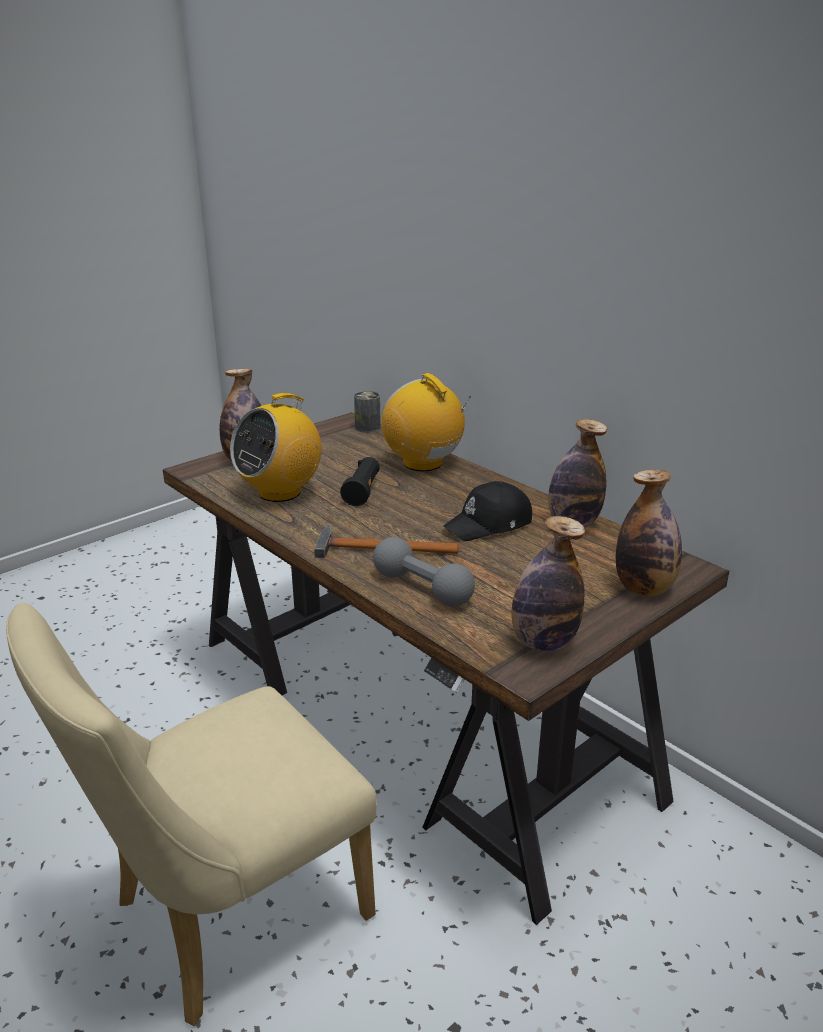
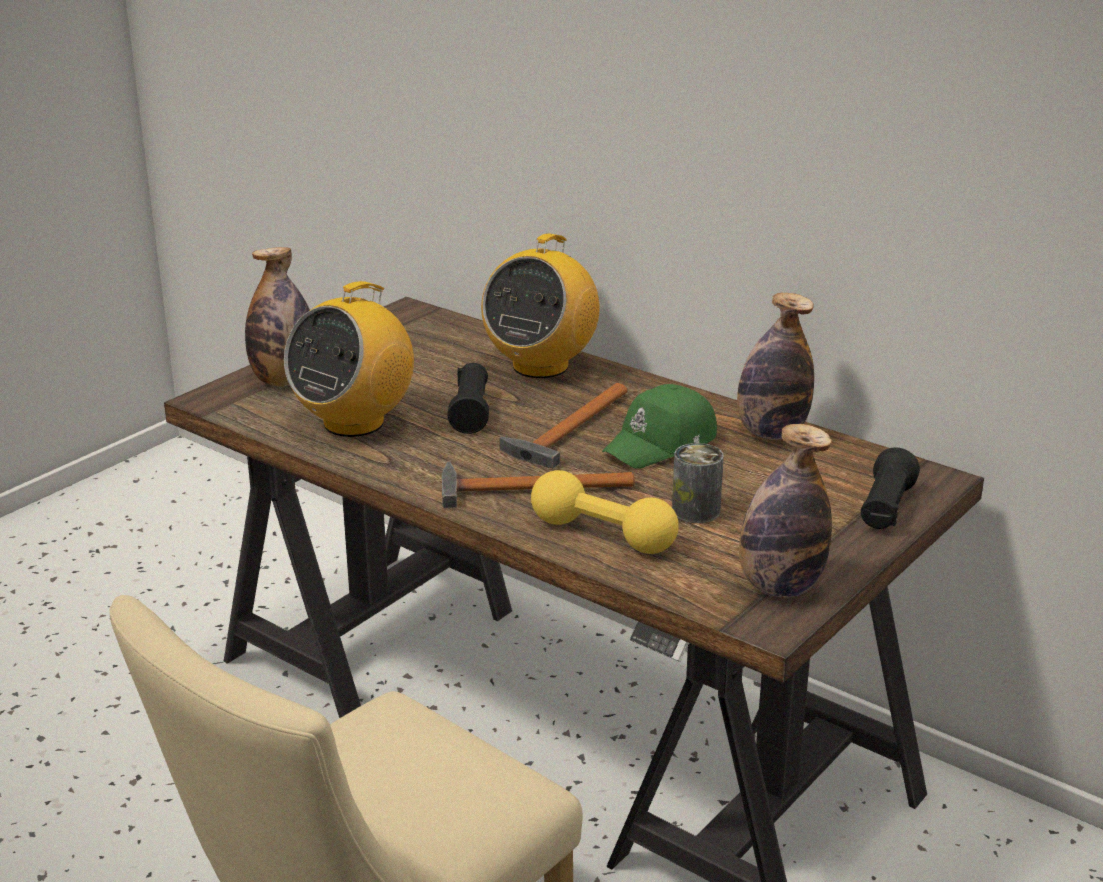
camera: 10 degrees left, 0 degrees up
can [354,391,381,433] -> can moved to [672,443,724,523]
grey dumbbell [373,537,475,606] -> yellow dumbbell [531,470,679,554]
radio [381,373,471,471] -> radio turned 105 degrees counterclockwise [481,233,600,378]
black cap [443,481,532,541] -> green cap [602,384,717,468]
bottle [616,470,682,596] -> black flashlight [861,447,920,529]
none -> hammer [499,383,628,468]

